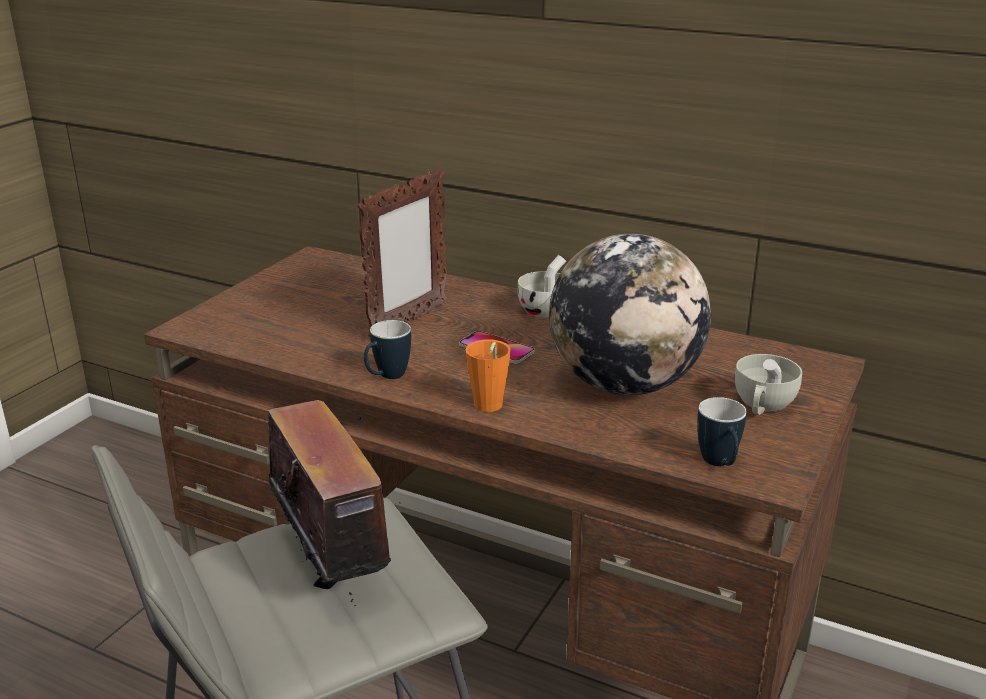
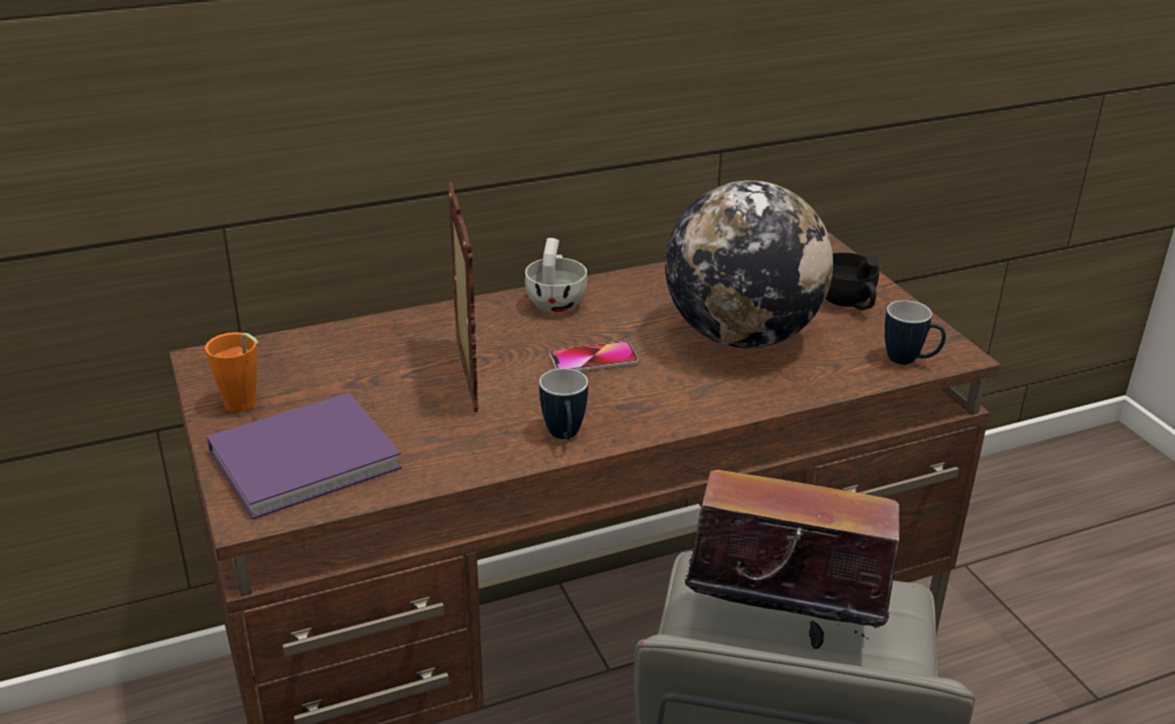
camera: 50 degrees left, 5 degrees up
orange cup [465,339,511,412] -> orange cup moved to [205,332,258,412]
white cup [735,354,802,415] -> black cup [825,252,880,310]
none -> purple book [207,393,402,520]

